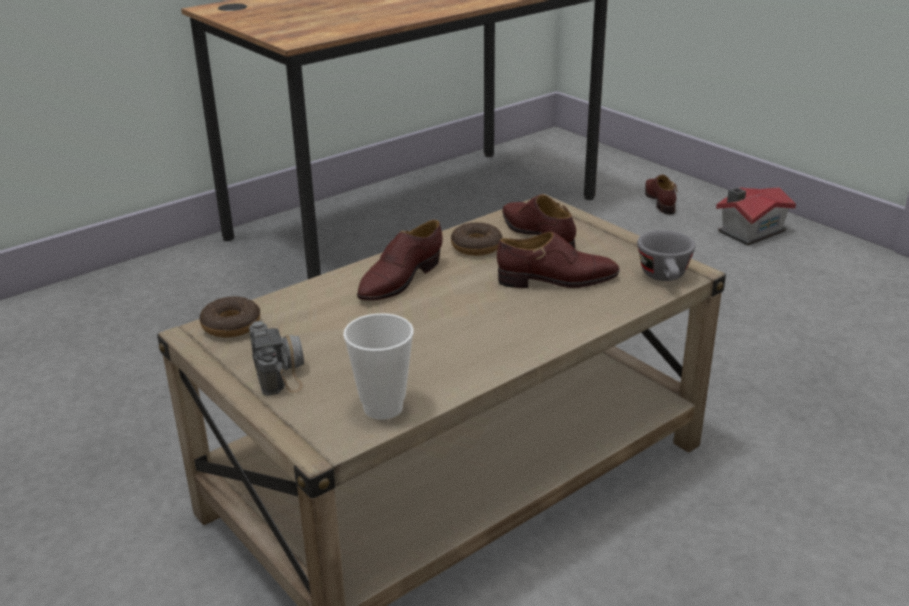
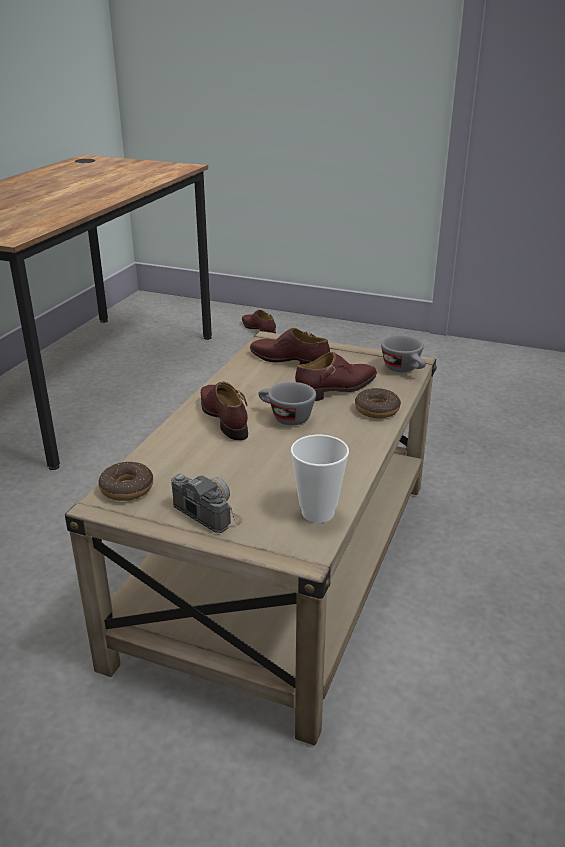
camera: 30 degrees left, 0 degrees up
brown shoe [357,220,443,301] -> brown shoe turned 150 degrees clockwise [201,382,248,440]
donut [451,222,502,256] -> donut moved to [355,388,401,418]
toy house [716,187,796,245] -> none
none -> grey cup [258,382,316,426]

